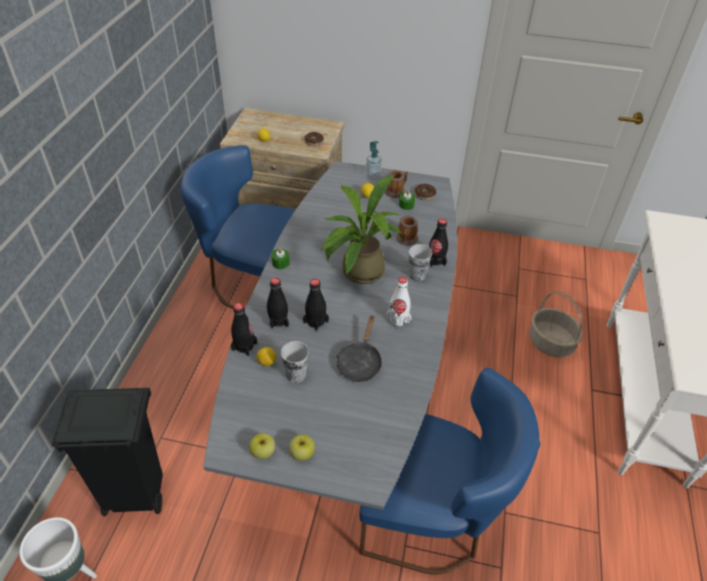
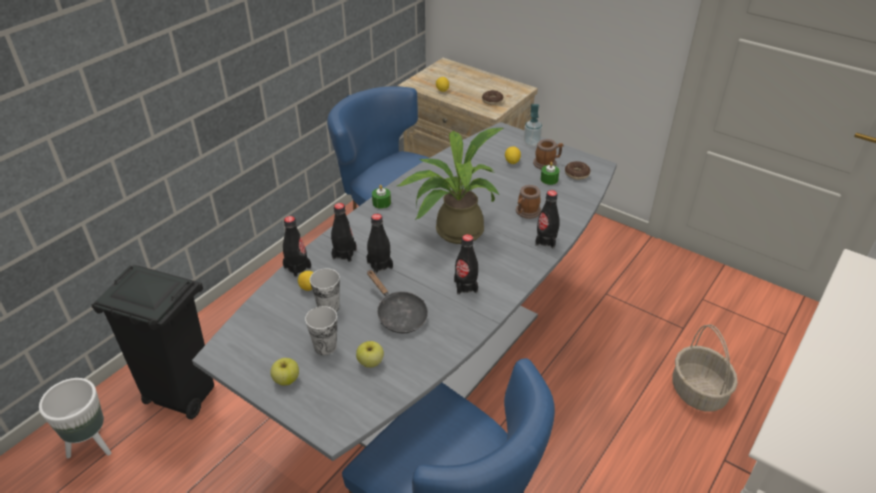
camera: 25 degrees right, 5 degrees down
apple [249,433,275,459] -> apple moved to [356,341,384,368]
black frying pan [336,315,382,382] -> black frying pan turned 75 degrees counterclockwise [367,270,428,334]
white bottle [386,277,412,329] -> black bottle [454,234,478,295]
cup [409,244,433,281] -> cup moved to [305,306,337,355]

